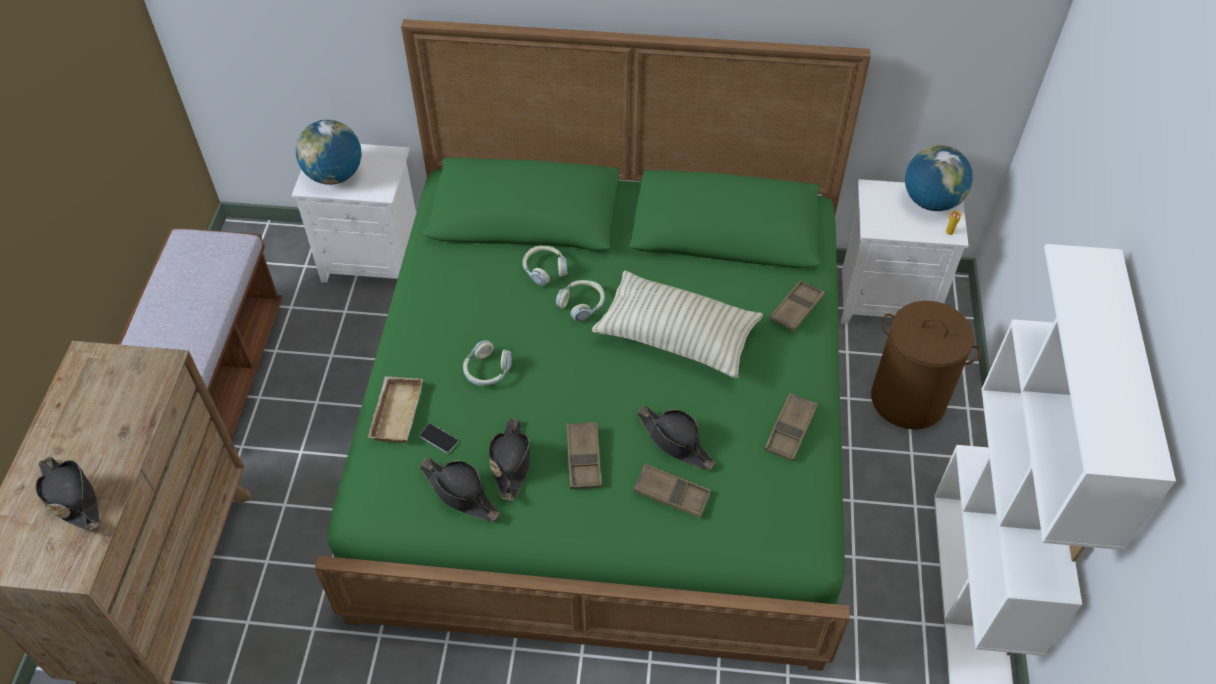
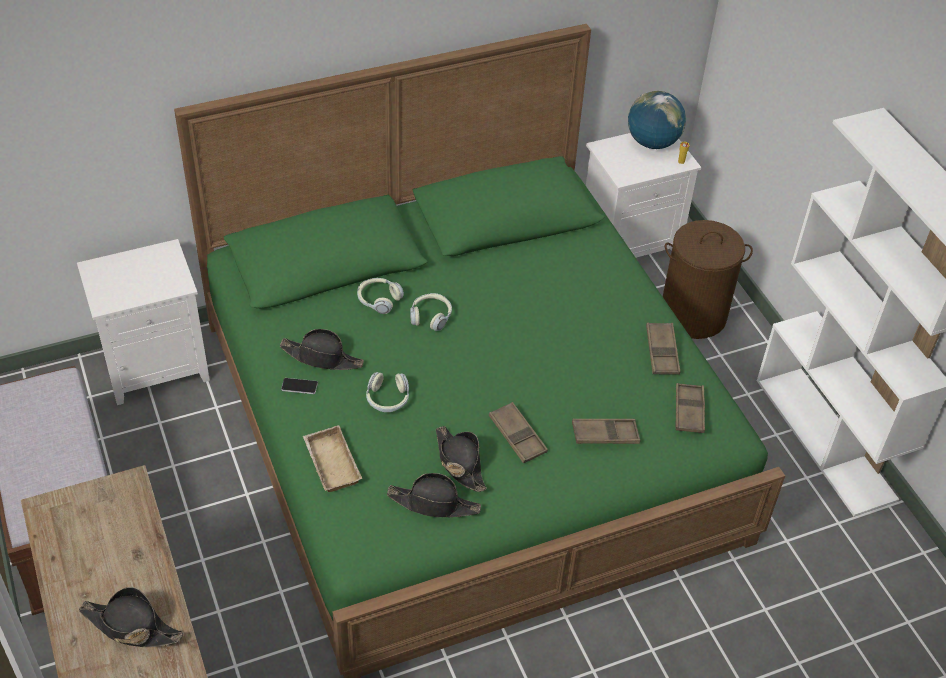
camera: 30 degrees left, 5 degrees down
globe [295,120,362,185] -> none
phone [419,424,459,453] -> phone moved to [281,378,318,394]
pillow [592,270,763,378] -> none
black hat [637,405,716,470] -> black hat moved to [280,329,364,370]
brown tray [770,280,825,331] -> brown tray moved to [676,383,705,433]

